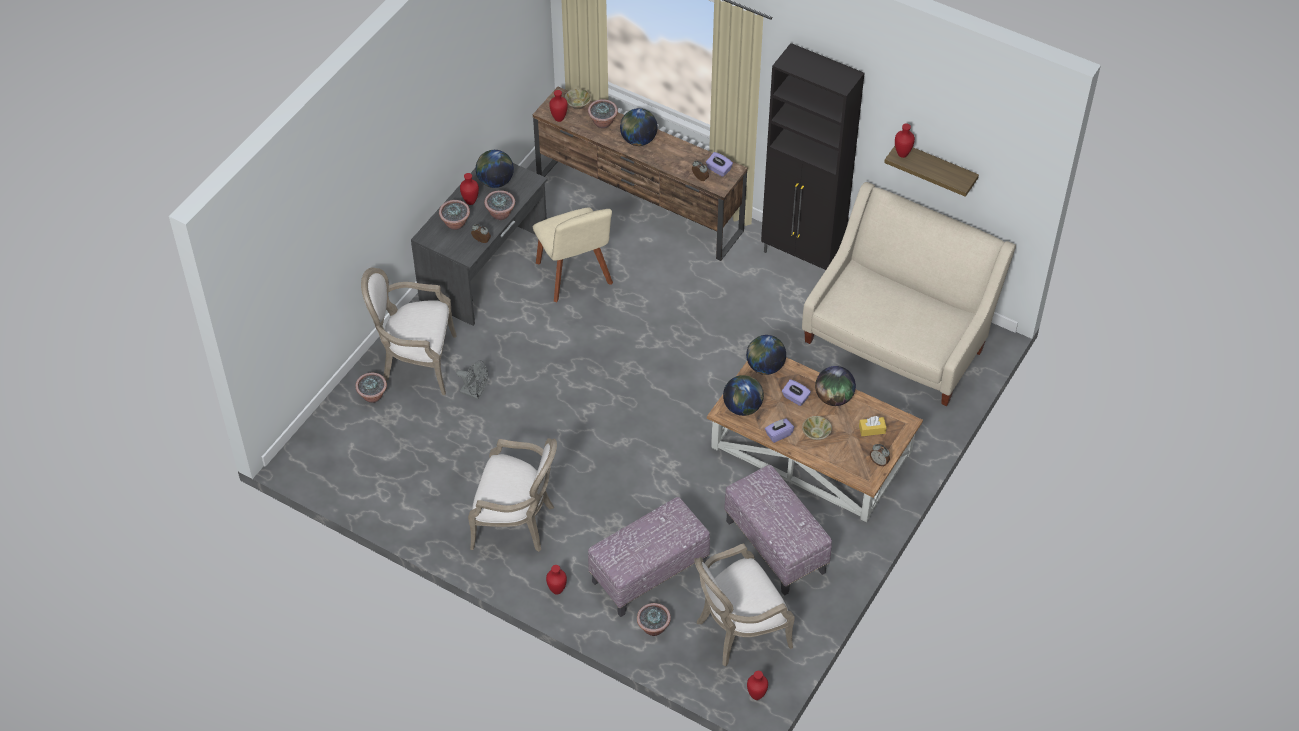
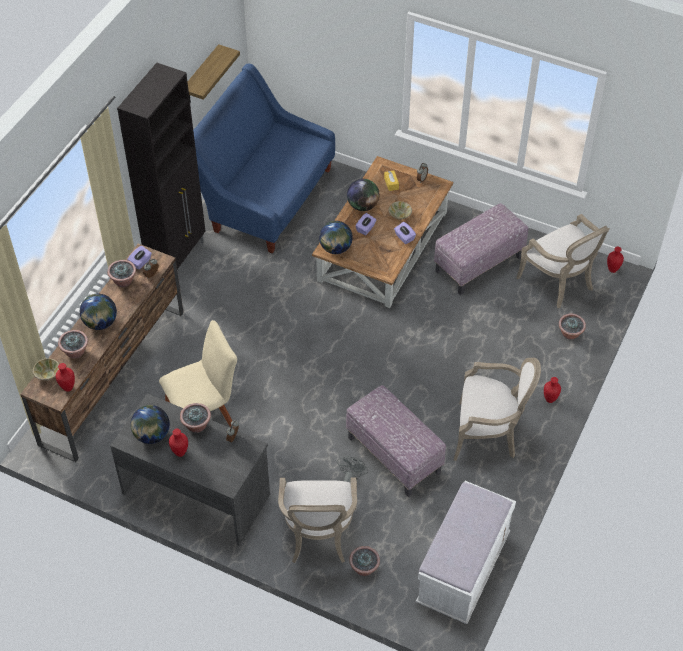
camera: 95 degrees left, 0 degrees up
potted plant [439,200,470,230] -> potted plant moved to [107,260,136,287]
armchair [468,438,557,552] -> armchair turned 90 degrees clockwise [454,358,541,461]
ottoman [588,497,710,617] -> ottoman moved to [346,385,446,497]
globe [723,375,764,416] -> none
beige sofa [802,182,1016,406] -> blue sofa [193,63,335,253]
red vase [895,123,915,158] -> none
none -> white bench [416,481,516,624]

